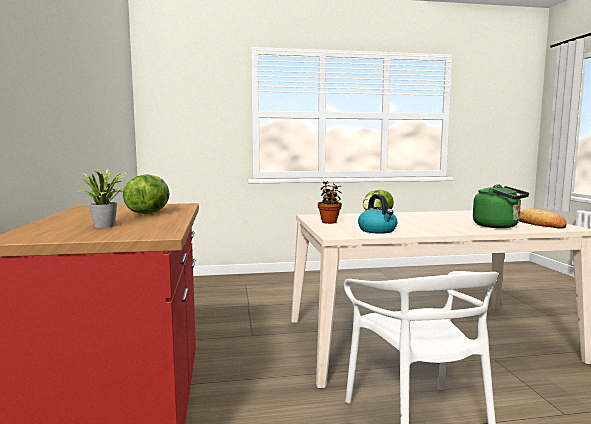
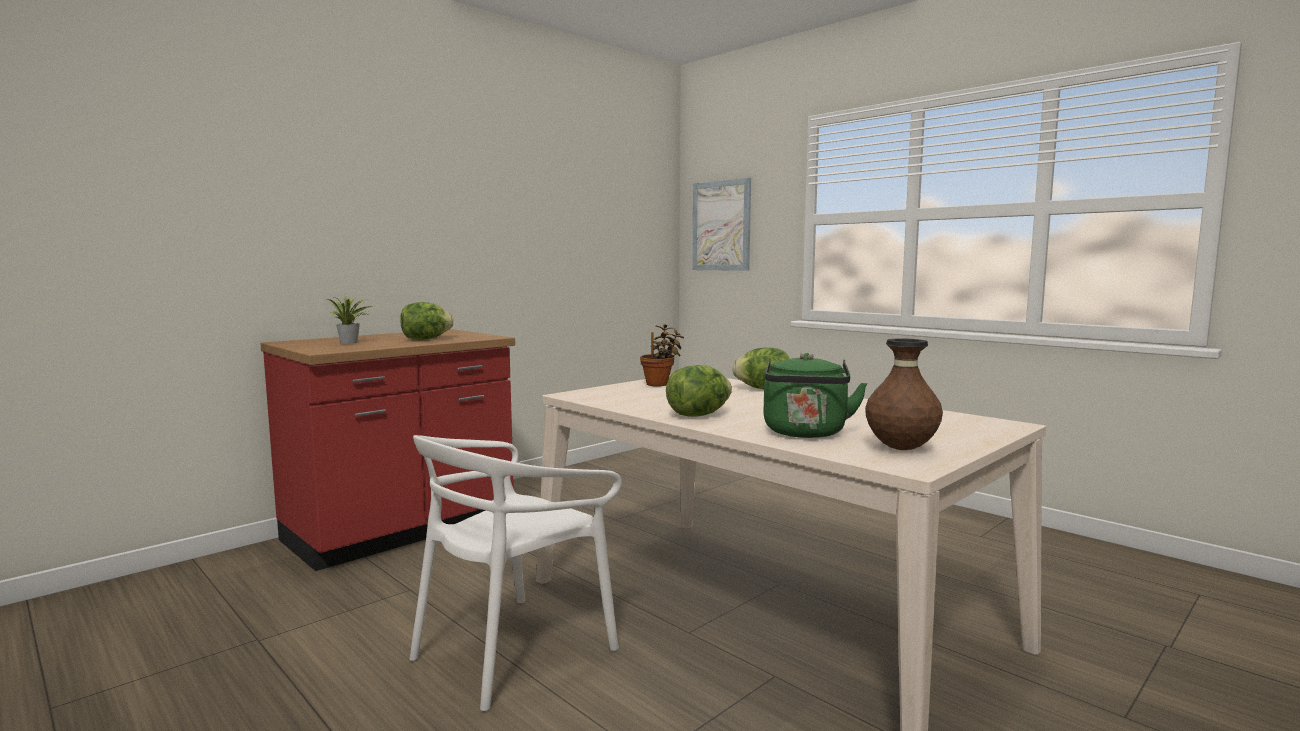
camera: 55 degrees right, 0 degrees up
kettle [358,194,397,234] -> none
bread [519,209,566,229] -> brown vase [865,338,943,450]
none -> lettuce [666,365,732,417]
none -> picture [692,178,751,271]

